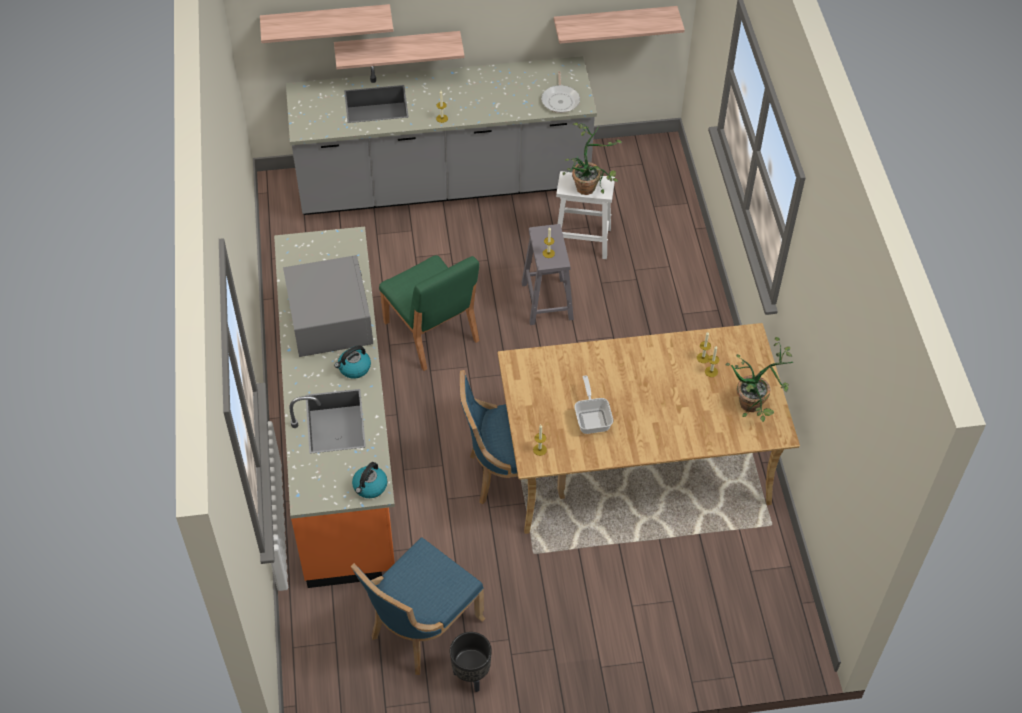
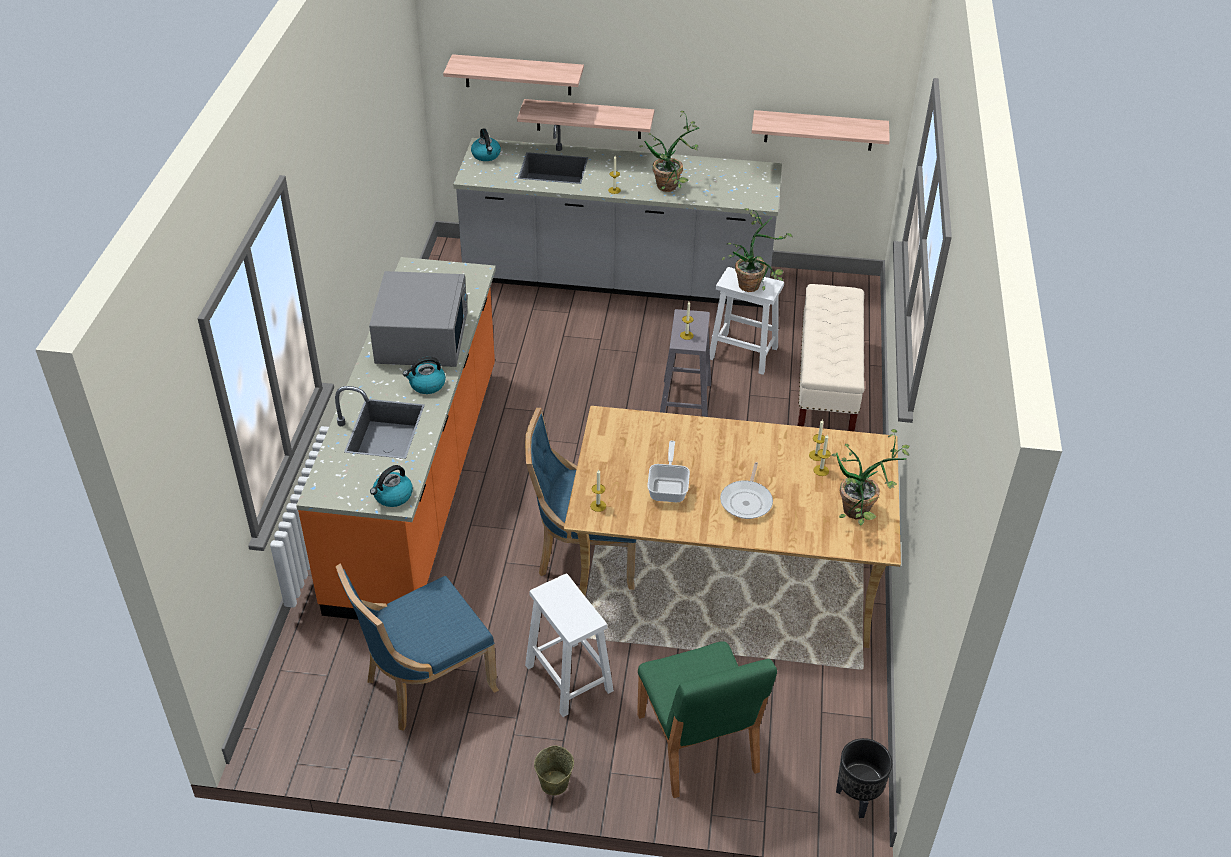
camera: 15 degrees right, 10 degrees down
green chair [379,255,479,371] -> green chair moved to [637,641,777,798]
black planter [450,632,492,692] -> black planter moved to [836,738,892,818]
frying pan [541,71,580,113] -> frying pan moved to [720,462,773,519]
none -> kettle [471,128,501,161]
none -> white stool [525,574,614,717]
none -> beige bucket [534,746,574,796]
none -> potted plant [639,111,699,192]
none -> beige bench [797,284,865,431]

